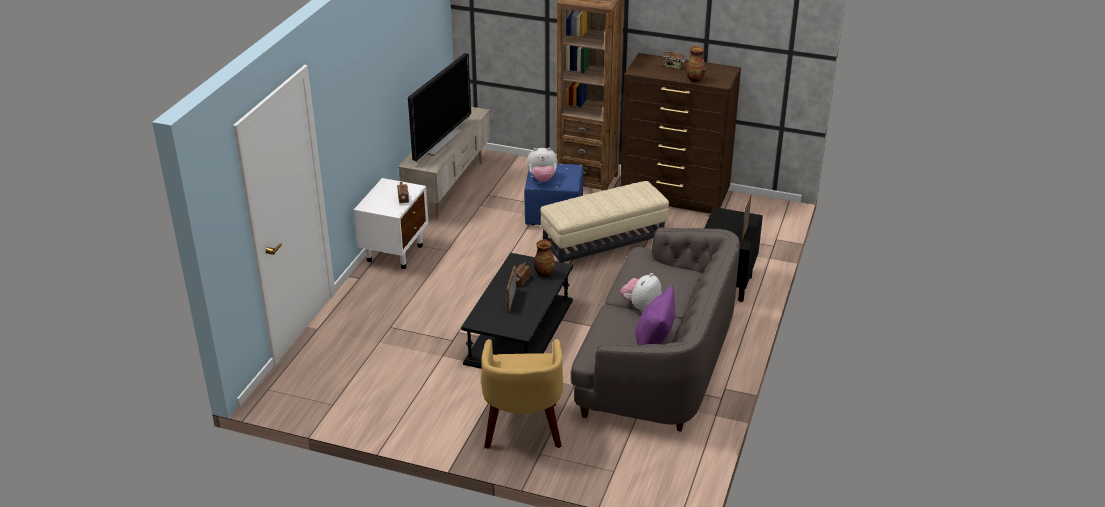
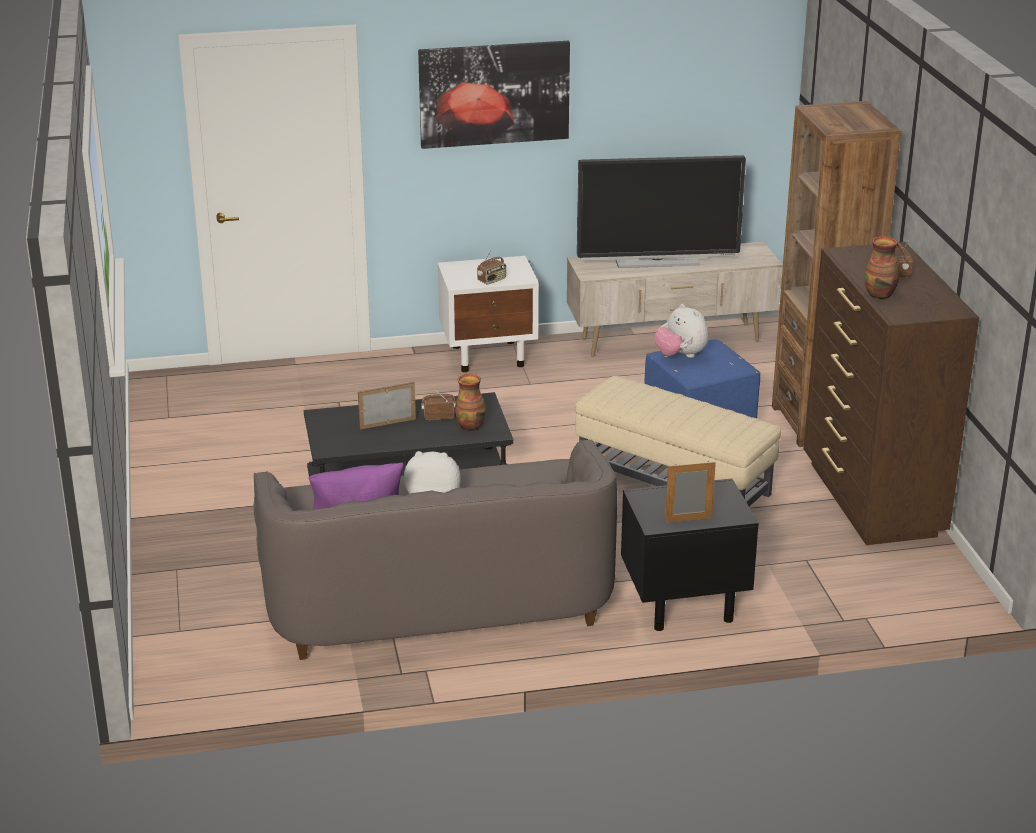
camera: 60 degrees right, 5 degrees down
yellow armchair [481,339,563,449] -> none
none -> picture [418,41,570,149]

